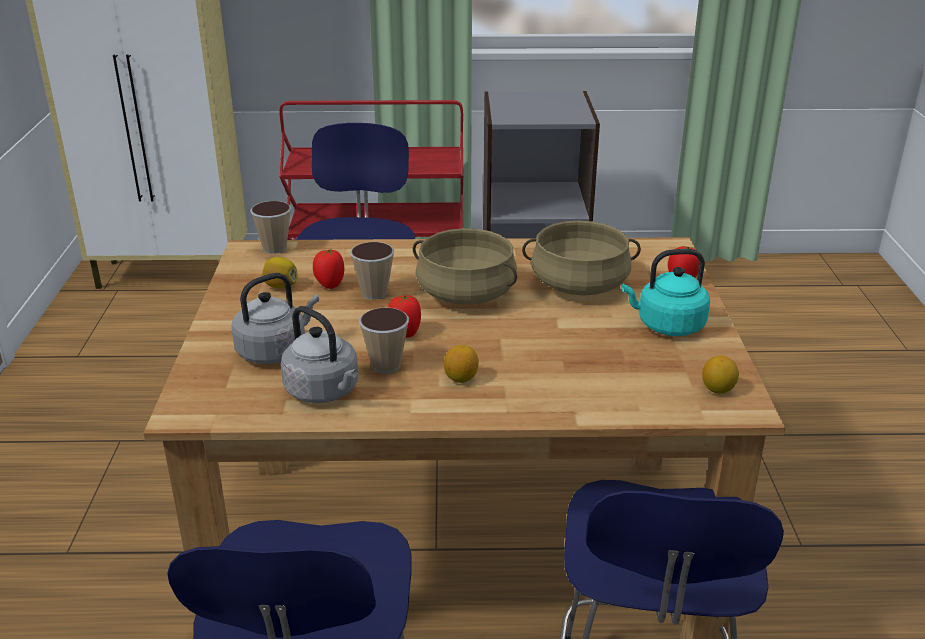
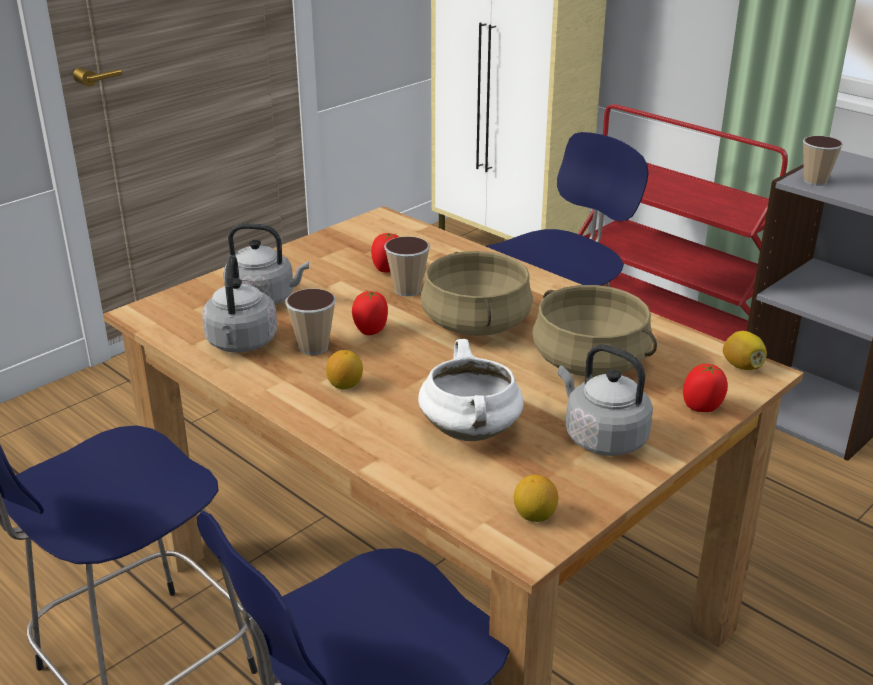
camera: 45 degrees right, 0 degrees up
cup [250,201,291,254] -> cup moved to [803,136,843,186]
lemon [262,257,297,288] -> lemon moved to [723,331,767,370]
turquoise kettle [621,249,710,336] -> grey kettle [558,344,653,456]
none -> white cooking pot [418,339,523,441]

